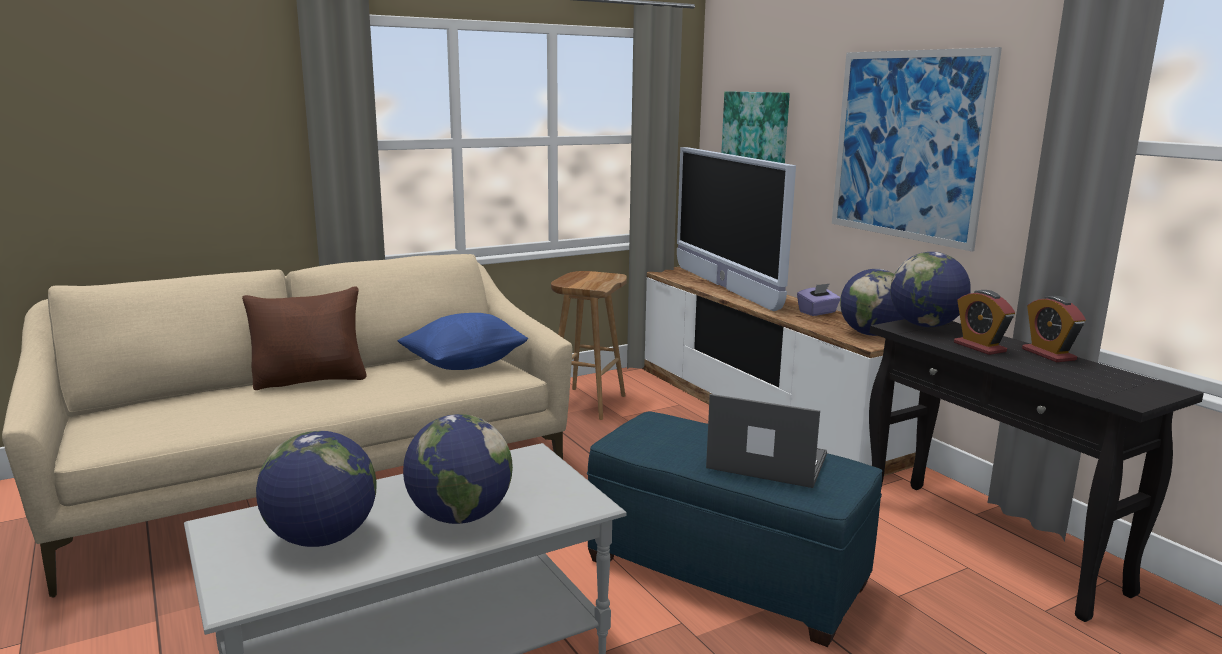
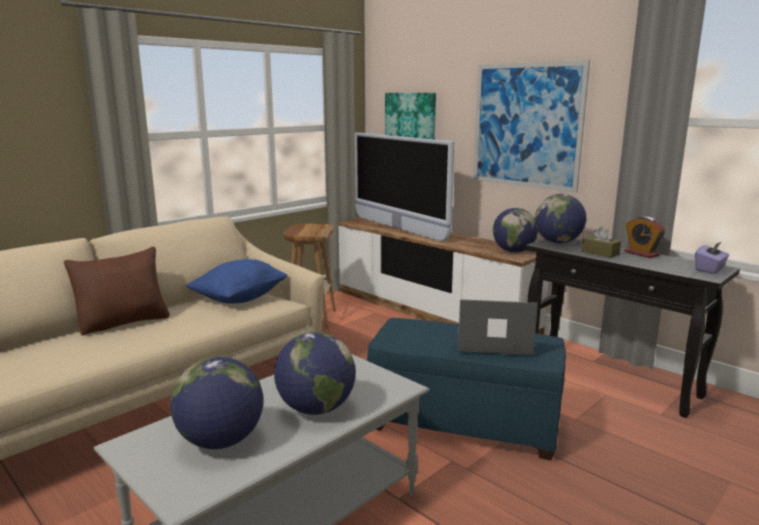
camera: 15 degrees left, 0 degrees up
purple tissue box [797,283,841,316] -> purple tissue box moved to [695,241,729,274]
alarm clock [954,290,1015,355] -> brown tissue box [582,226,621,258]

